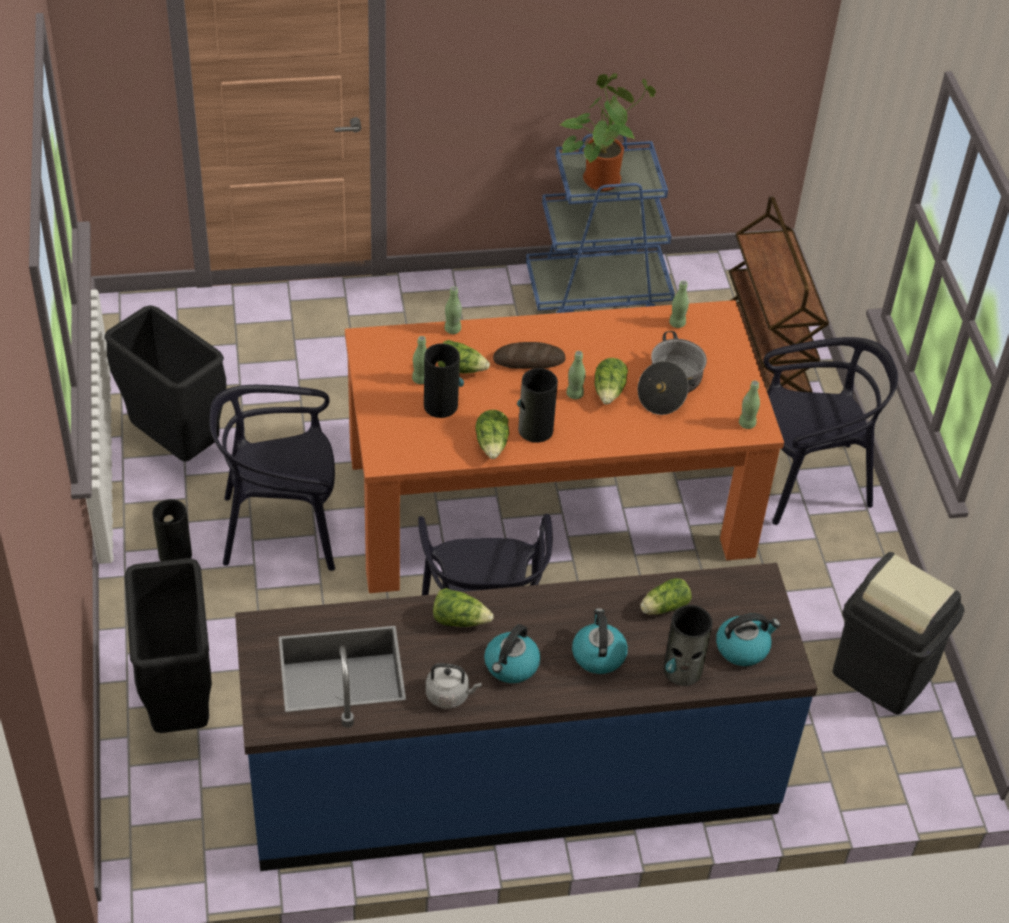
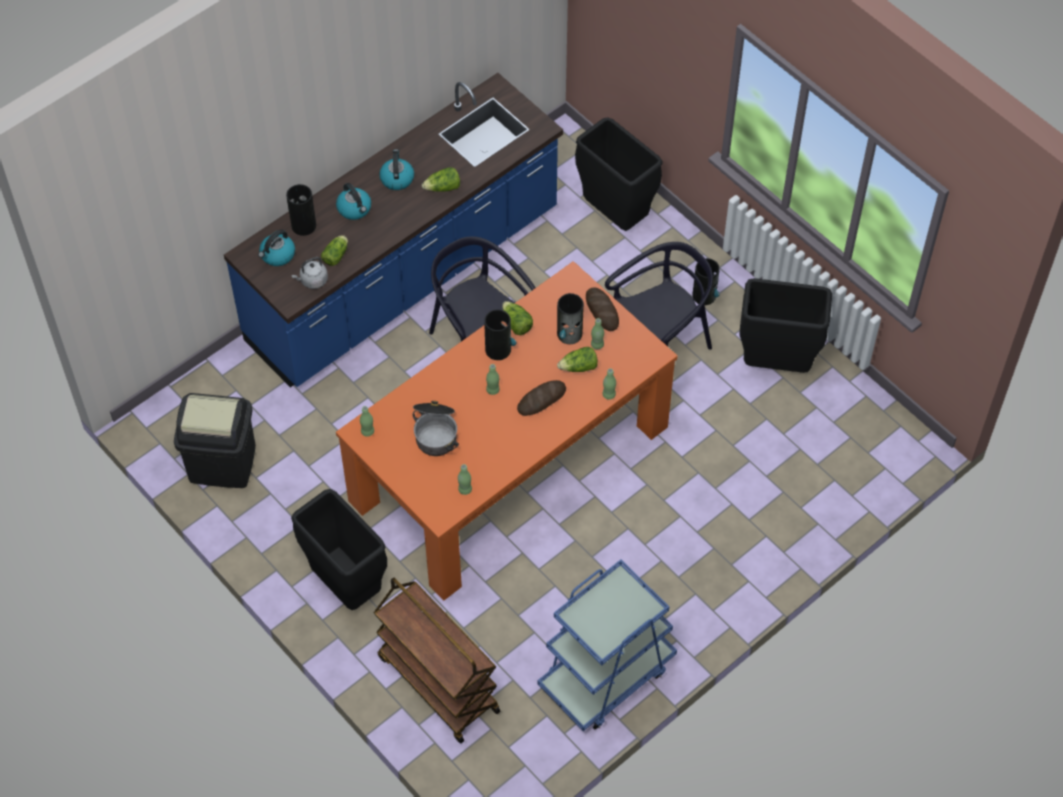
camera: 150 degrees right, 10 degrees up
grey kettle [426,663,481,709] -> grey kettle moved to [292,257,328,289]
potted plant [560,73,656,191] -> none
lettuce [594,358,628,404] -> none
black chair [763,337,898,525] -> black trash can [291,489,387,610]
none -> bread [586,287,619,331]

